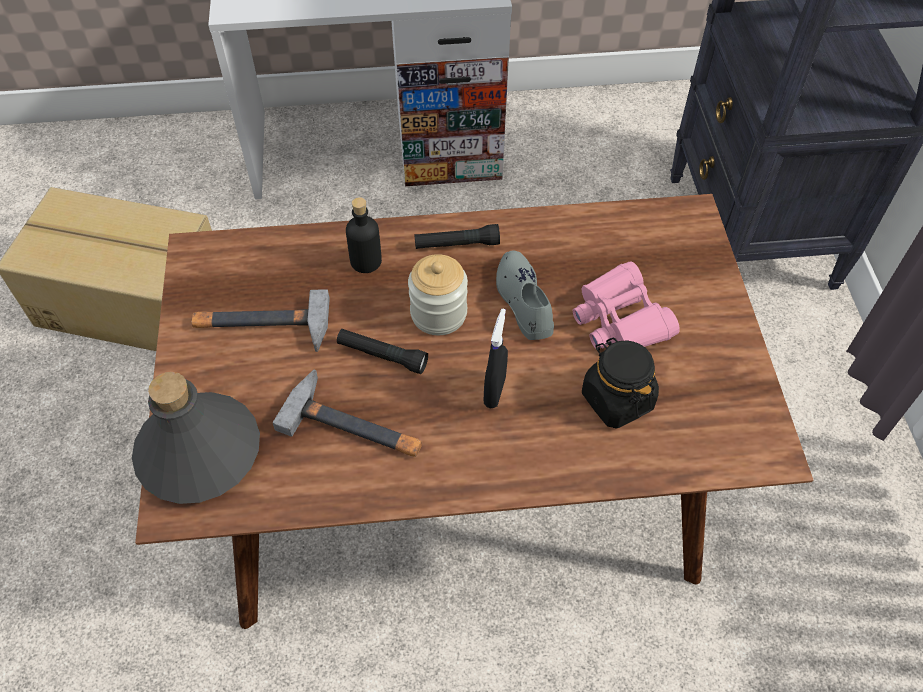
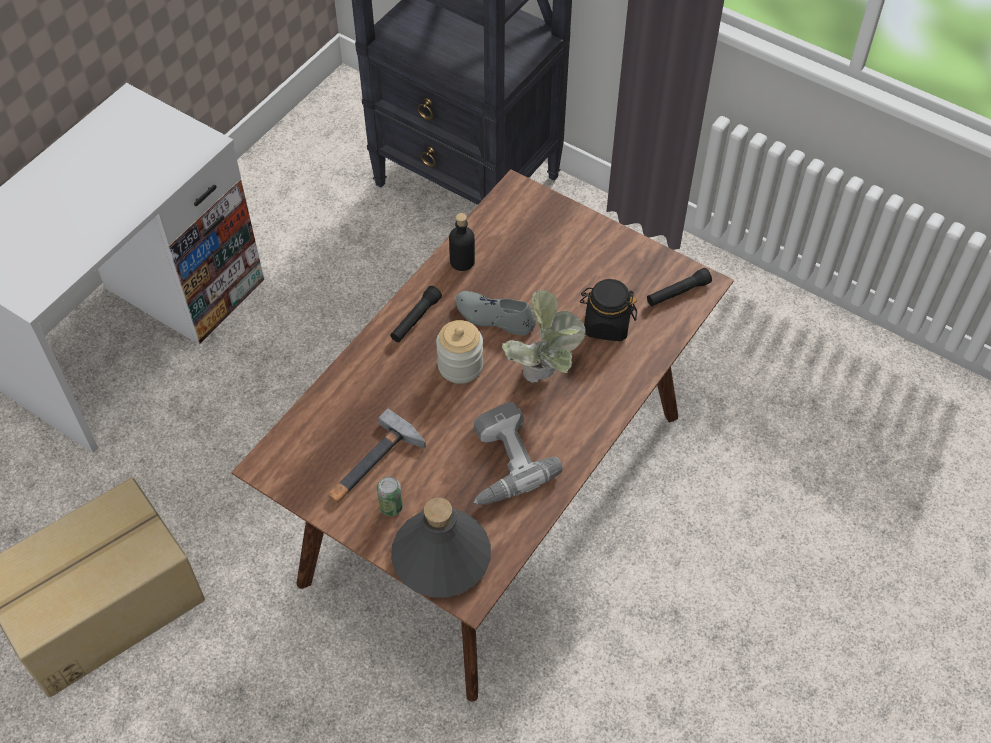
camera: 50 degrees left, 0 degrees up
hammer [273,370,422,457] -> power drill [474,402,563,505]
black flashlight [337,329,428,374] -> black flashlight moved to [647,268,712,306]
black bottle [346,197,382,273] -> black bottle moved to [449,213,475,271]
black spray bottle [483,309,508,408] -> potted plant [502,290,586,383]
pink binoculars [573,261,680,349] -> none
none -> can [377,476,403,516]

